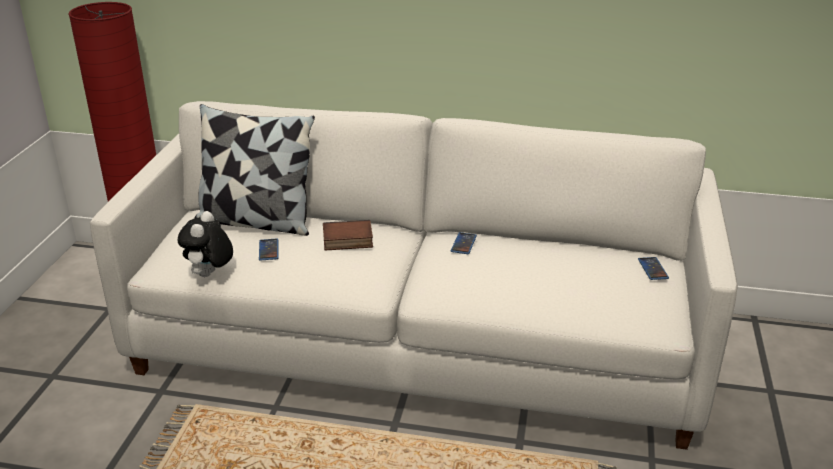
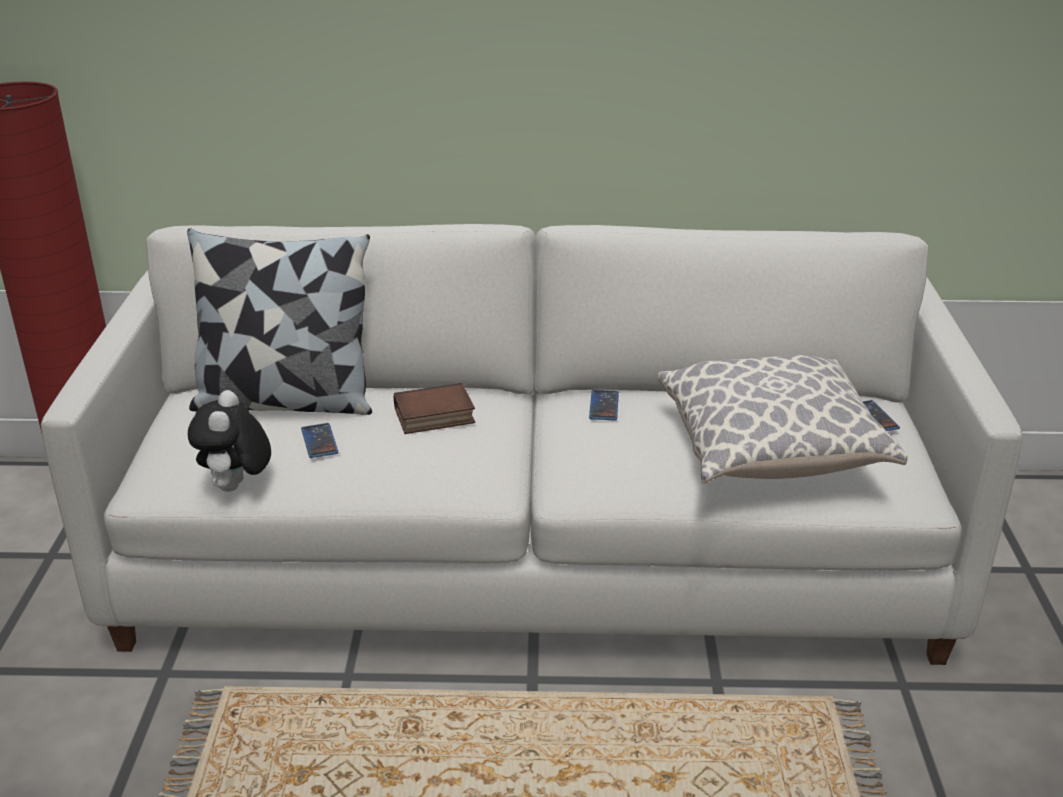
camera: 10 degrees left, 0 degrees up
none -> pillow [658,355,907,484]

